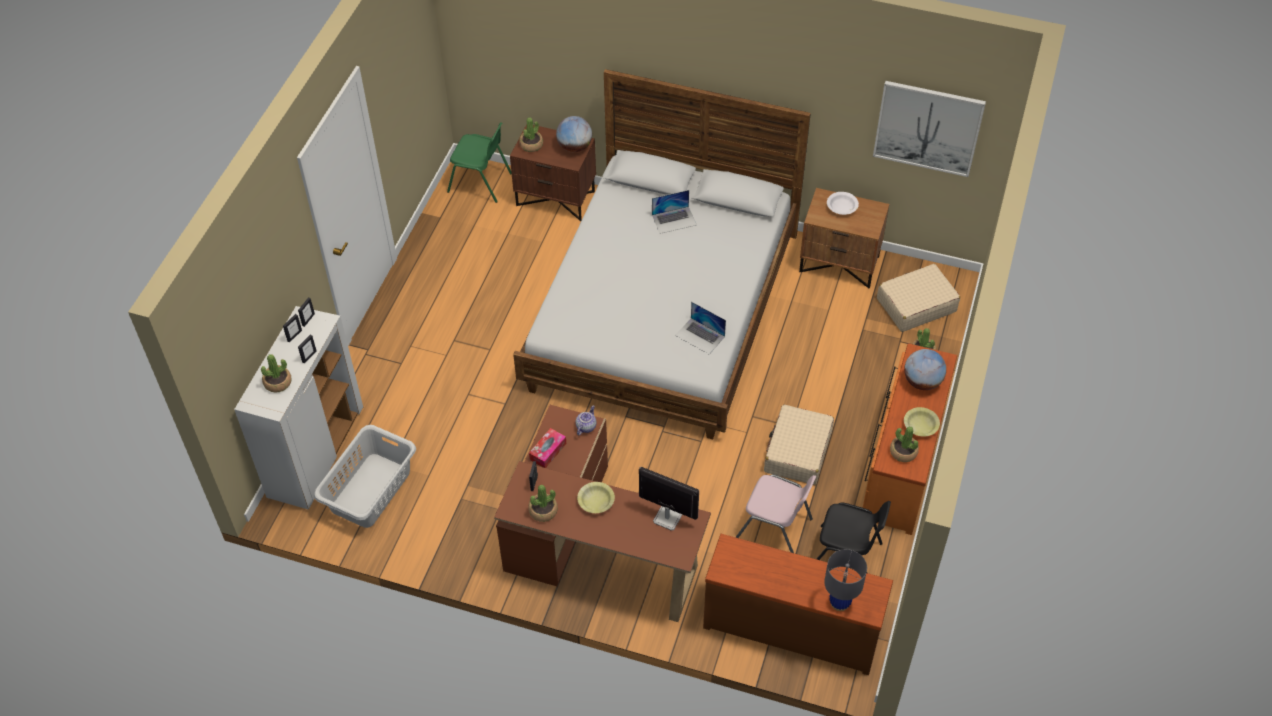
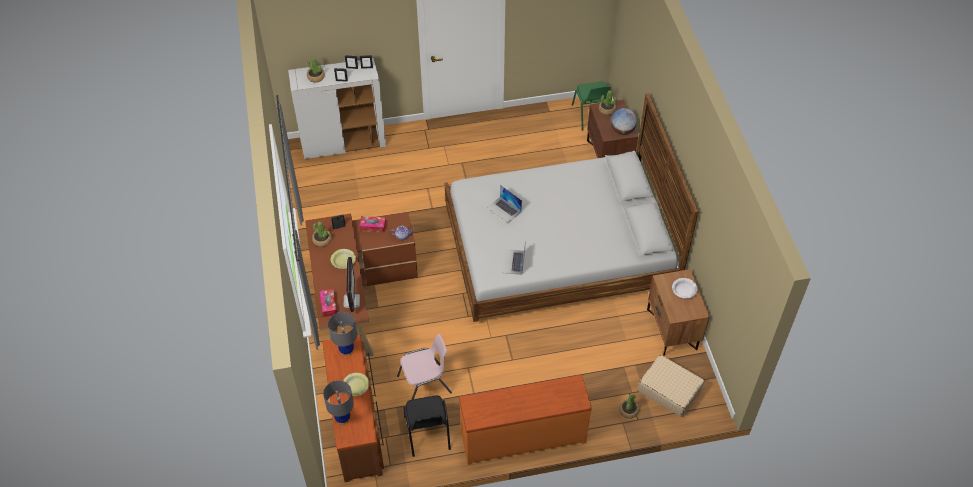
camera: 60 degrees right, 0 degrees up
grey laundry basket [314,425,416,528] -> none
laptop [652,190,697,234] -> laptop moved to [487,185,522,223]
pink chair [736,474,816,553] -> pink chair turned 105 degrees counterclockwise [397,334,452,400]
beige suitcase [764,405,834,485] -> none
picture [873,81,986,177] -> none
potted plant [890,426,919,462] -> none
globe [904,349,946,390] -> none
yellow bowl [904,407,940,437] -> yellow bowl moved to [343,373,369,396]
none -> tissue box [320,289,337,317]
none -> grey table lamp [328,312,357,356]

